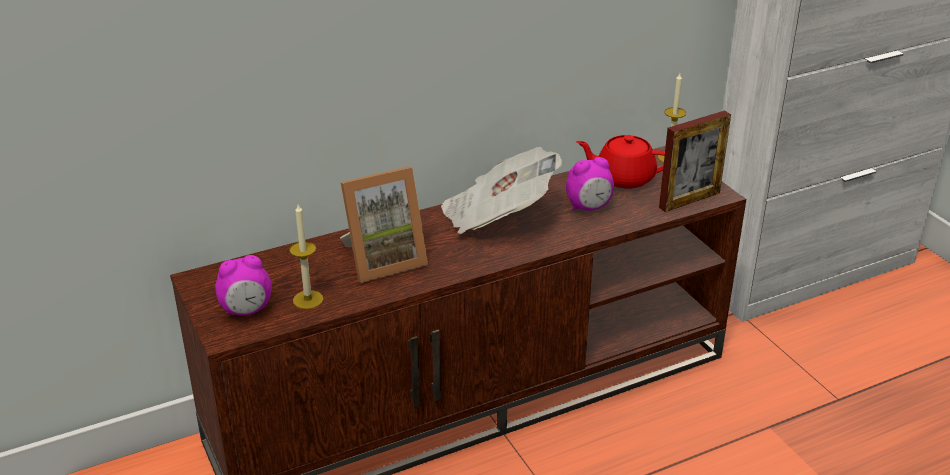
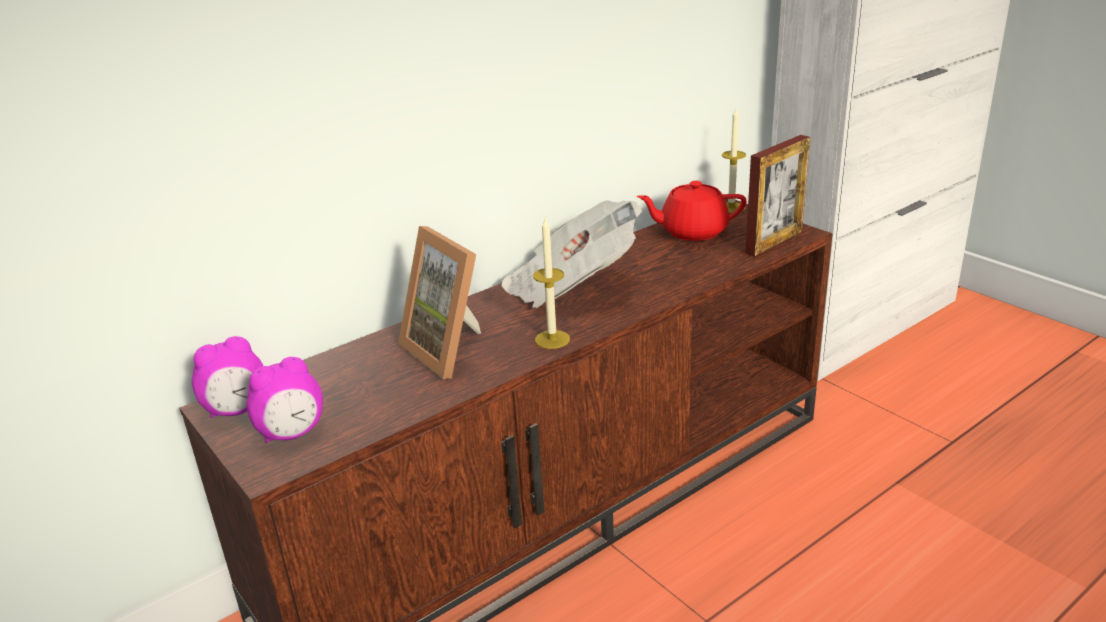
camera: 10 degrees left, 5 degrees down
candle [290,204,323,309] -> candle moved to [533,216,570,349]
picture frame [340,166,428,283] -> picture frame turned 90 degrees clockwise [398,226,481,379]
alarm clock [566,157,614,211] -> alarm clock moved to [192,336,263,418]

